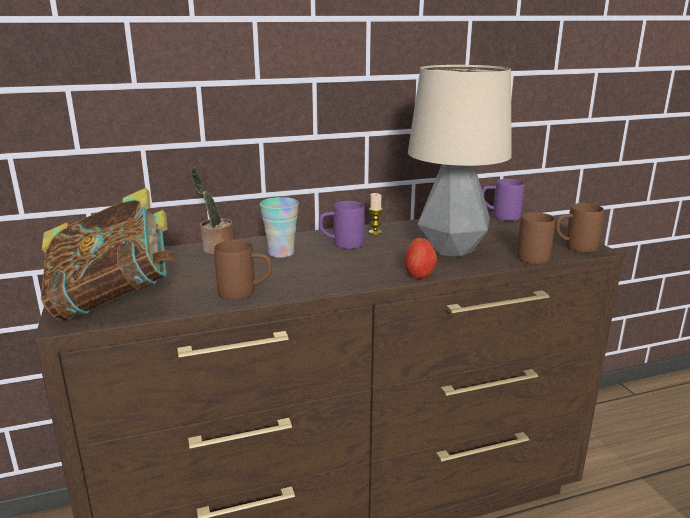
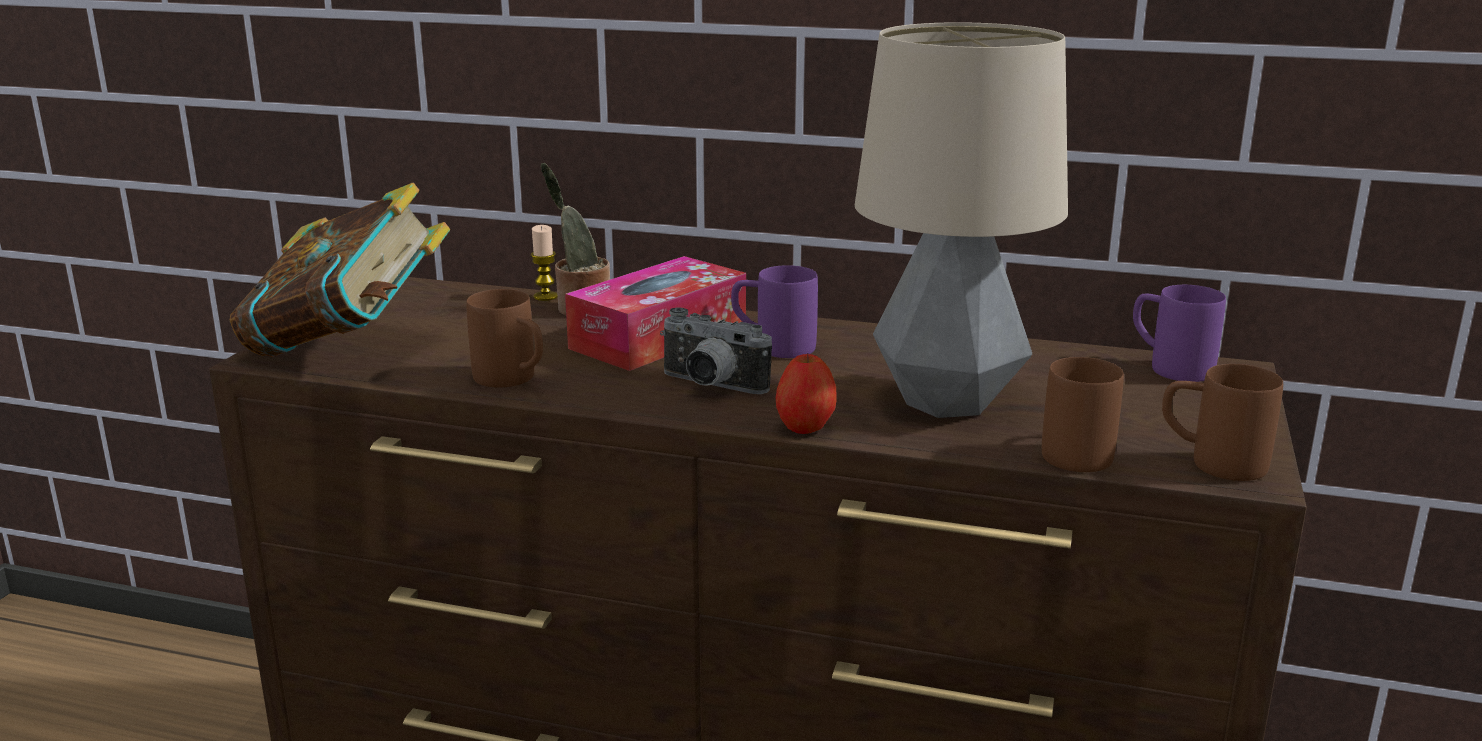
camera: 35 degrees right, 0 degrees up
cup [260,197,299,258] -> tissue box [565,256,746,371]
candle [369,193,383,235] -> candle moved to [531,225,558,301]
none -> camera [660,307,772,394]

